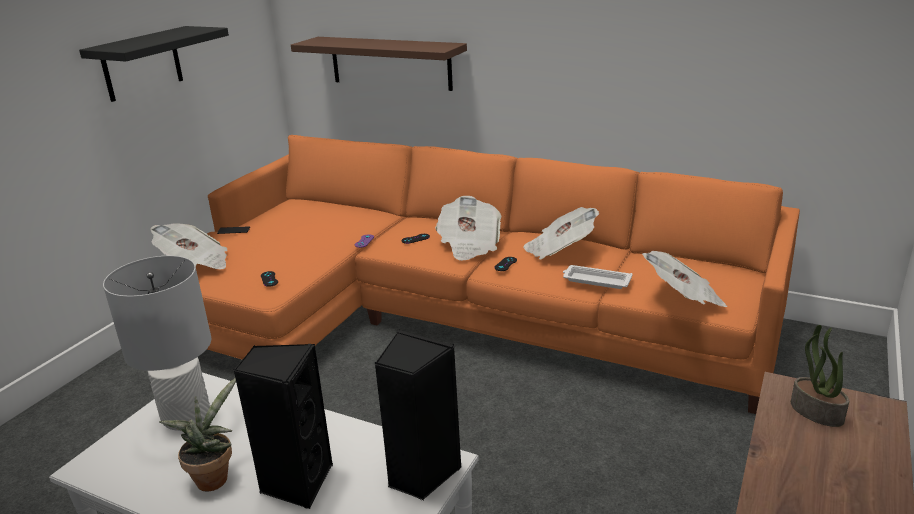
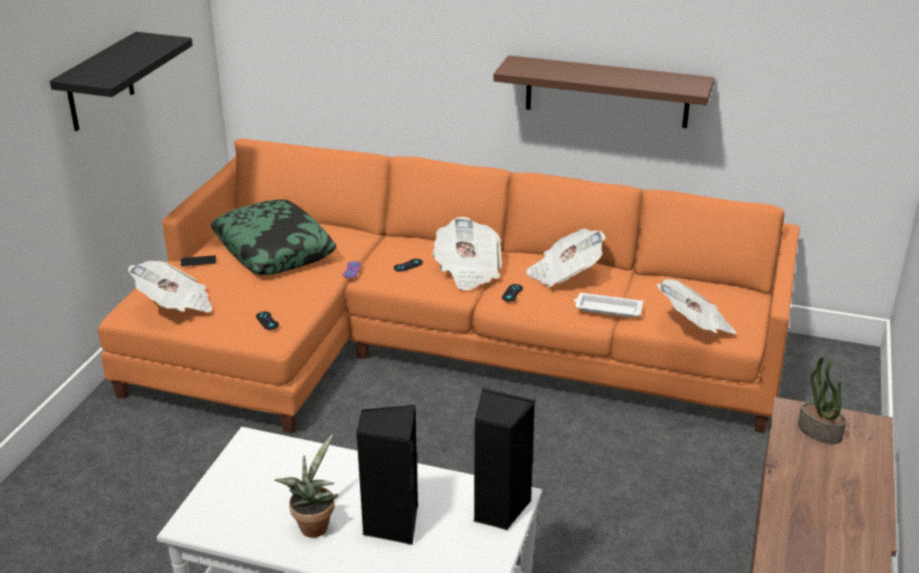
camera: 10 degrees left, 5 degrees up
grey table lamp [103,256,211,431] -> none
brown shelf [291,37,467,91] -> brown shelf moved to [493,55,715,128]
none -> pillow [211,200,337,275]

